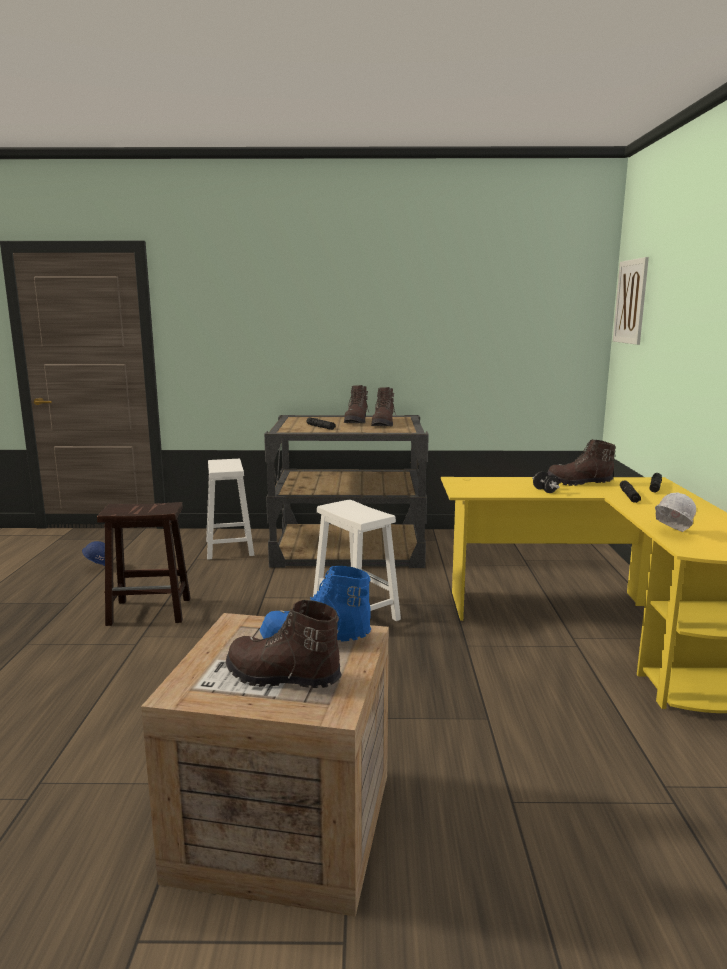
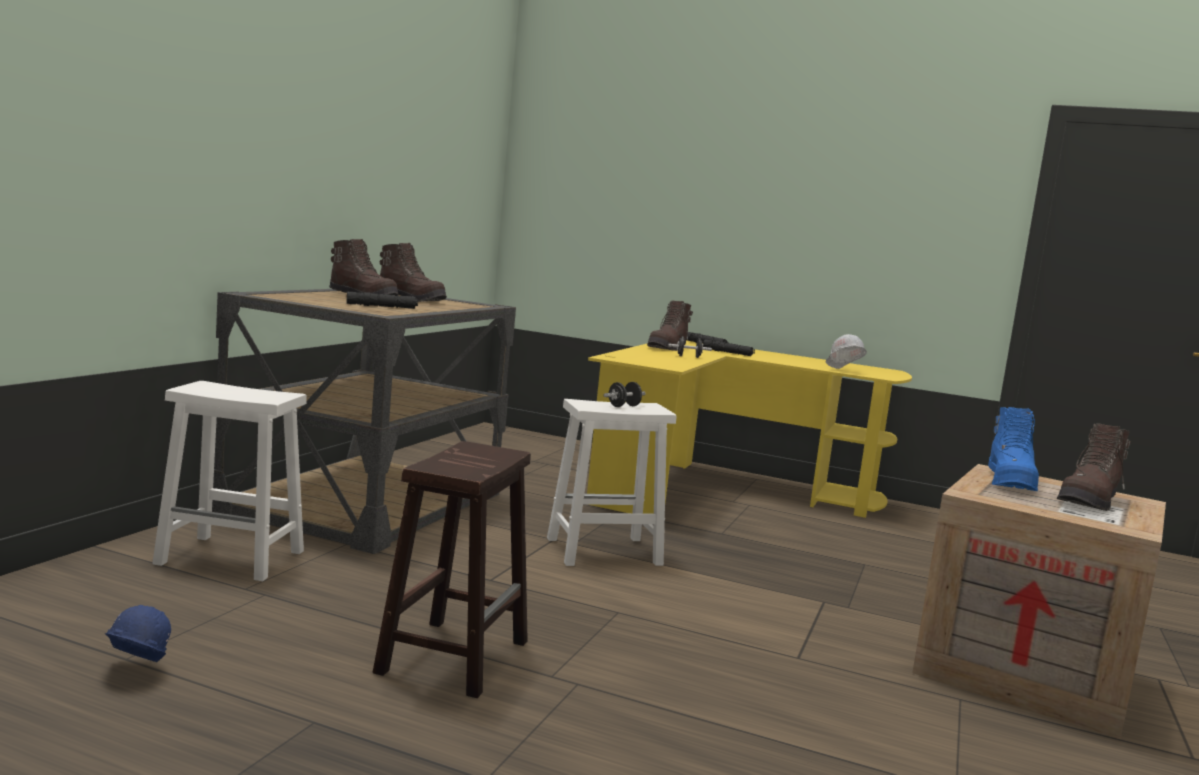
camera: 70 degrees left, 5 degrees down
picture [613,257,649,345] -> none
none -> black dumbbell [604,382,646,407]

